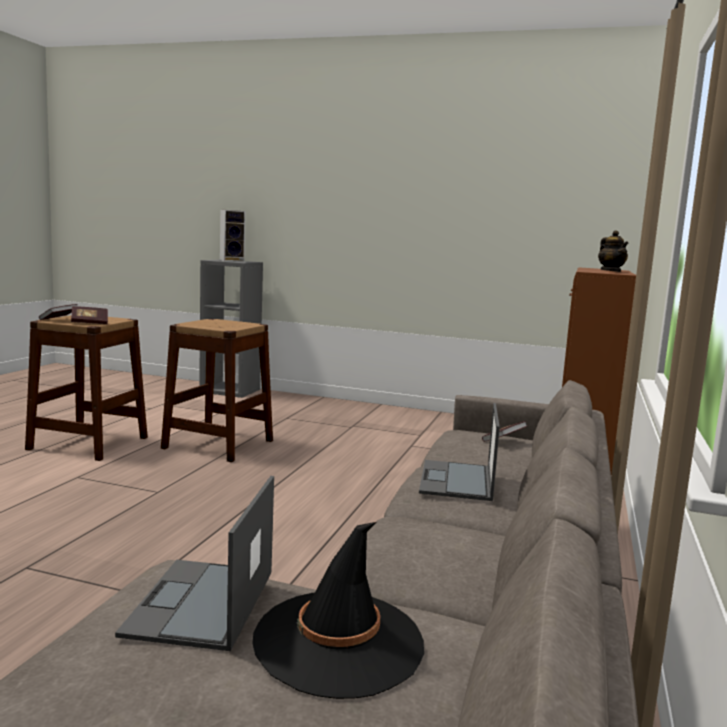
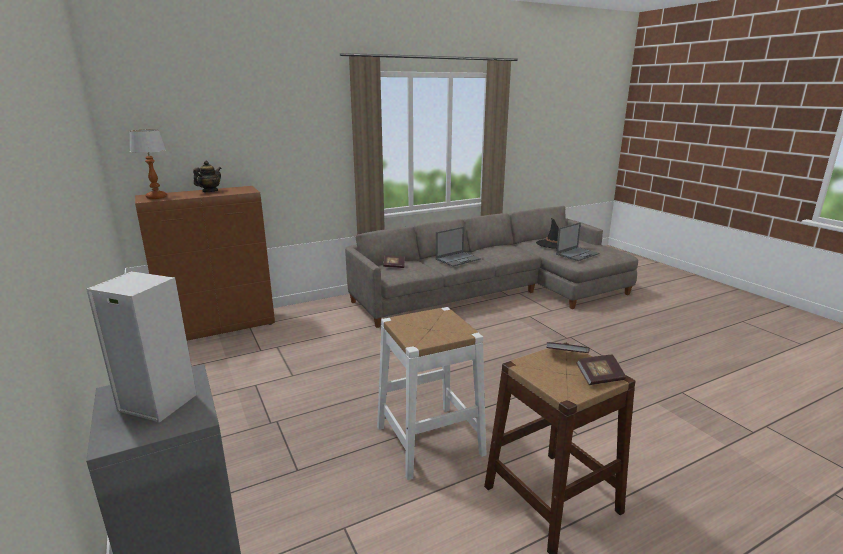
camera: 135 degrees left, 10 degrees up
brown stool [161,319,273,462] -> white stool [377,307,487,480]
none -> table lamp [129,130,167,199]

